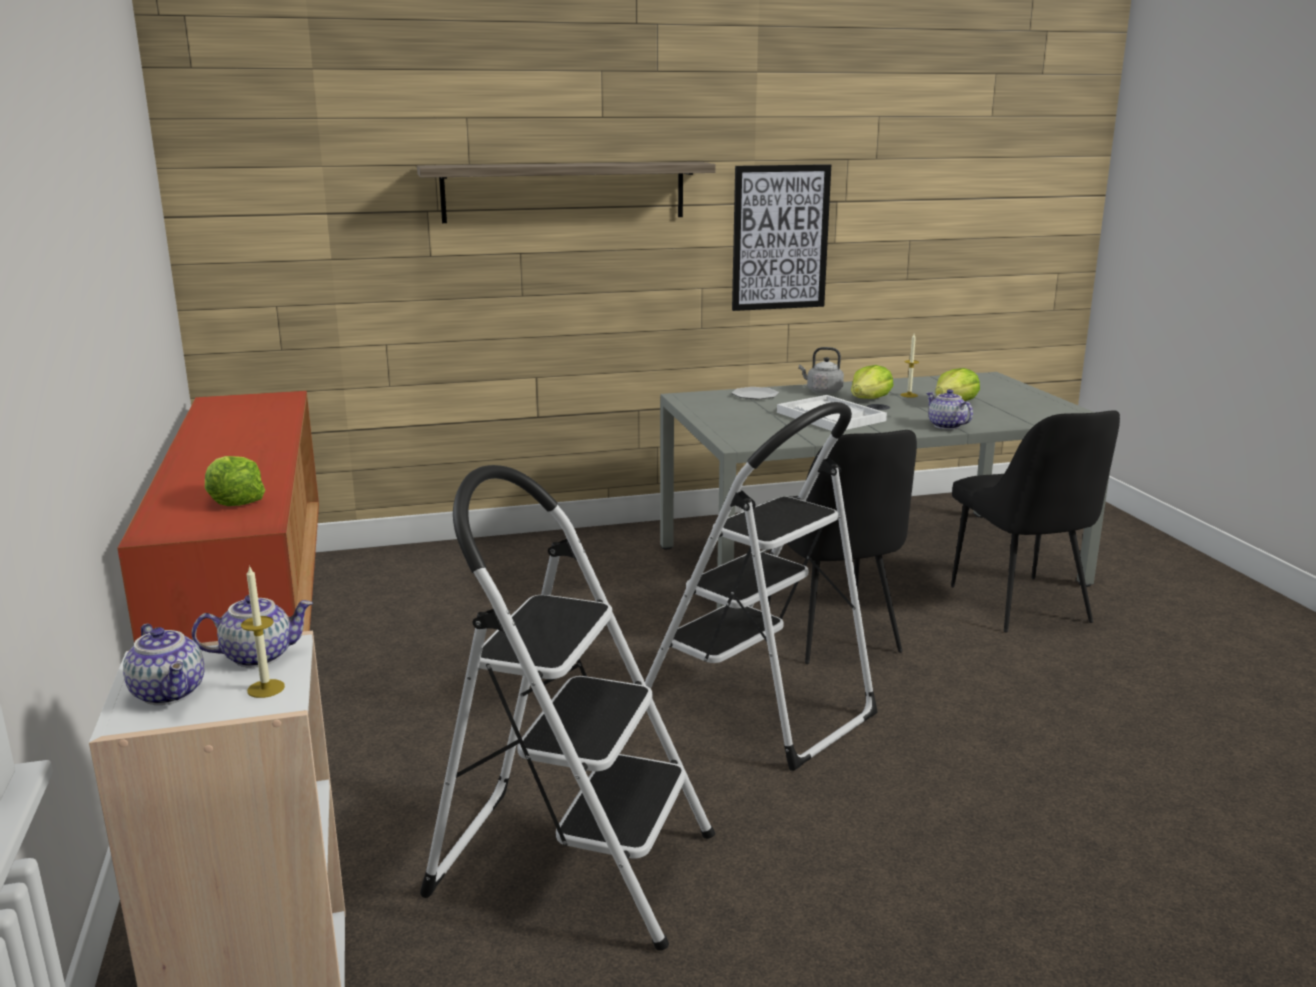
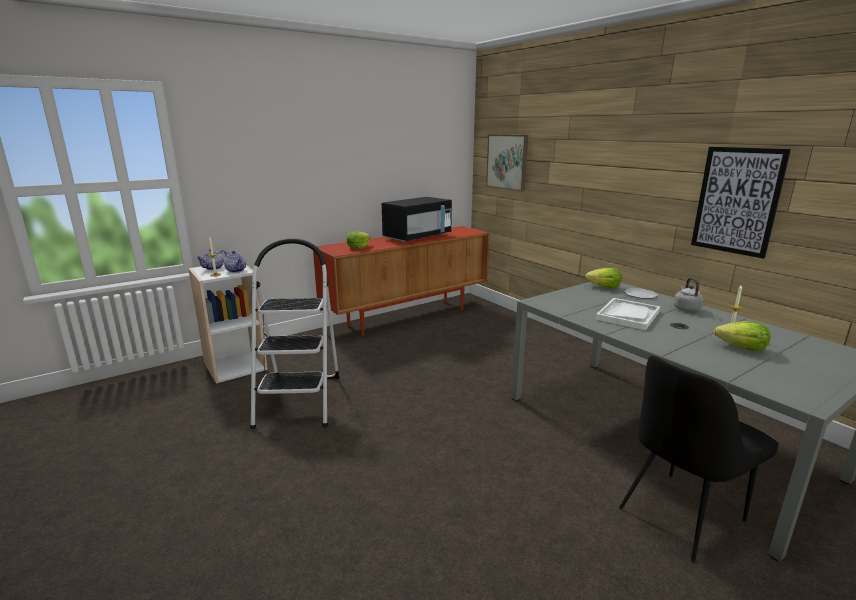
camera: 70 degrees right, 0 degrees up
shelf [417,162,716,223] -> none
step ladder [645,402,877,771] -> none
black chair [762,430,917,664] -> none
lettuce [851,365,893,399] -> lettuce moved to [585,268,622,288]
teapot [927,389,973,429] -> none
none -> black microwave [382,197,452,243]
none -> picture [486,134,528,192]

